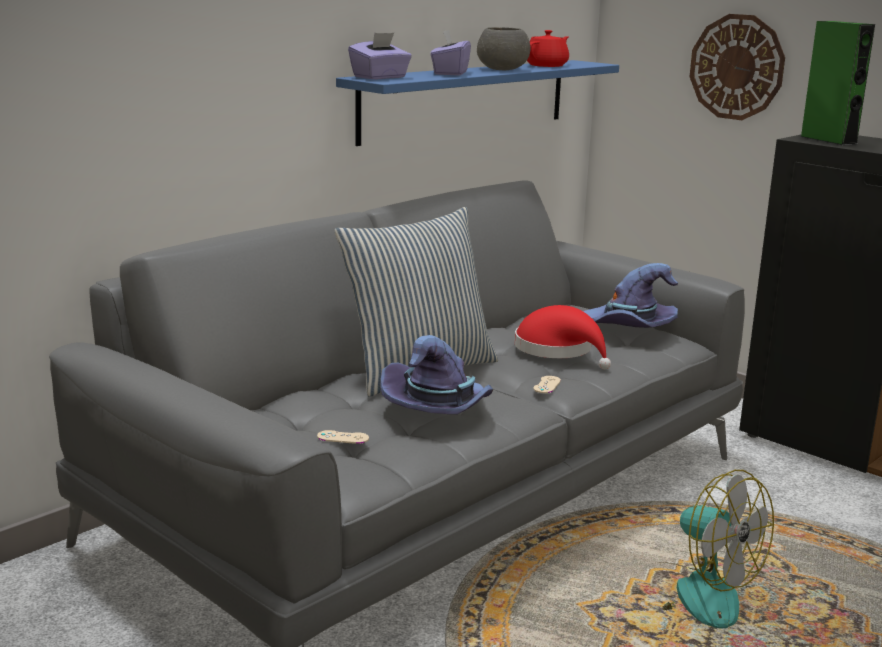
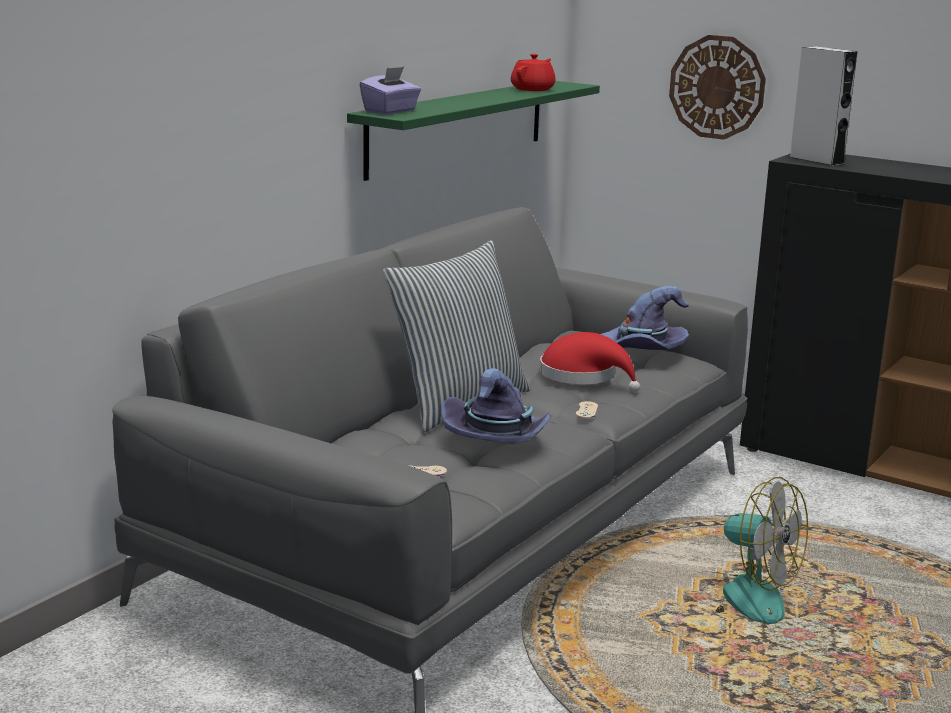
camera: 10 degrees left, 0 degrees up
blue shelf [336,60,619,146] -> green shelf [347,81,600,181]
purple tissue box [430,30,471,76] -> none
grey bowl [477,27,531,70] -> none
green speaker [801,21,875,145] -> grey speaker [789,46,858,166]

